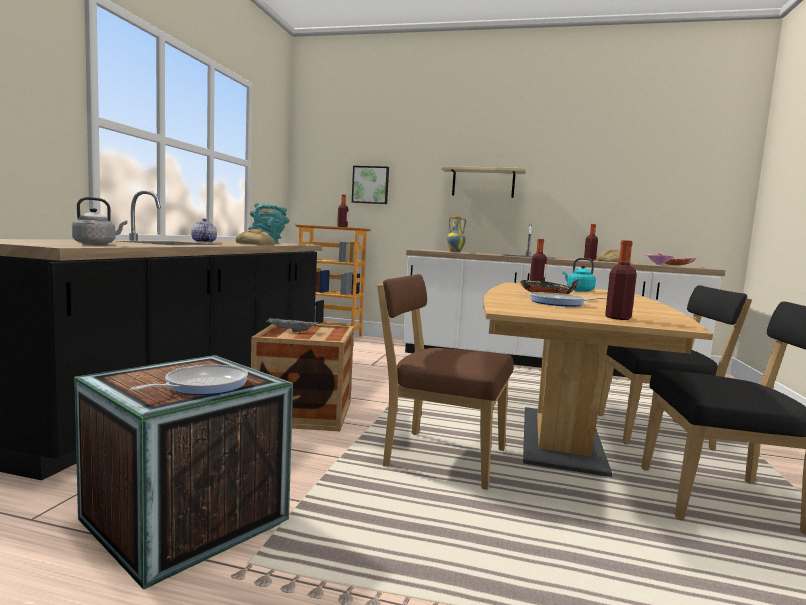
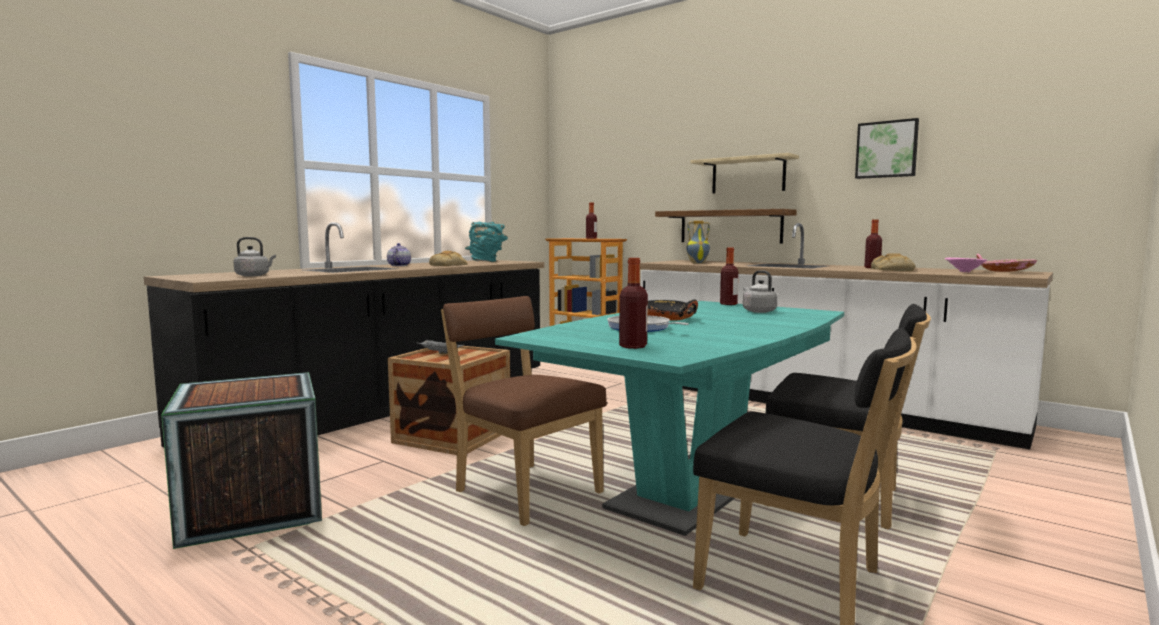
camera: 25 degrees right, 0 degrees up
frying pan [130,365,248,395] -> none
picture [352,166,389,204] -> picture moved to [855,118,919,179]
brown dining table [483,282,713,477] -> turquoise dining table [495,301,844,536]
turquoise kettle [563,258,596,292] -> grey kettle [743,270,777,313]
none -> shelf [655,209,797,244]

